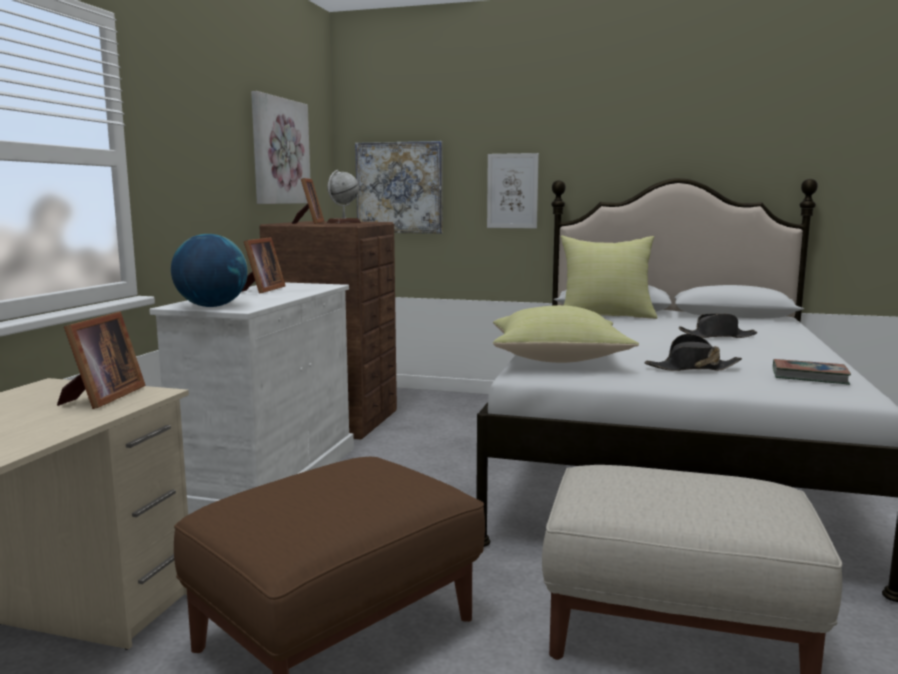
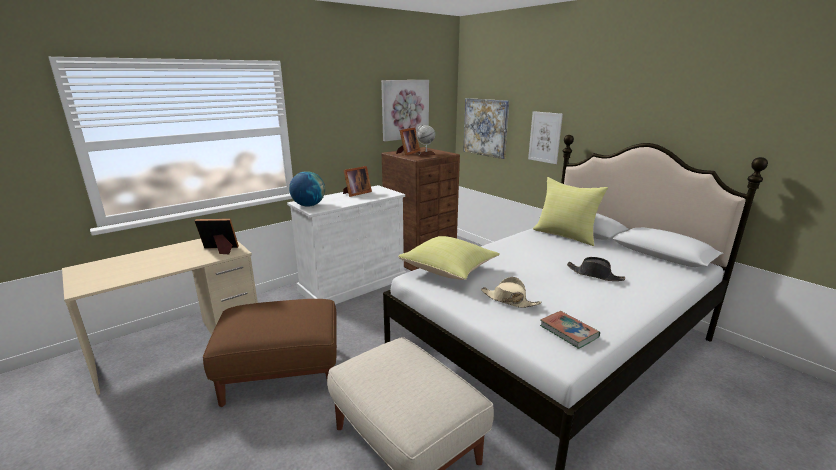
camera: 35 degrees right, 10 degrees up
picture frame [57,312,146,409] -> picture frame turned 135 degrees counterclockwise [195,219,239,254]
black hat [645,334,742,371] -> beige hat [481,277,541,308]

